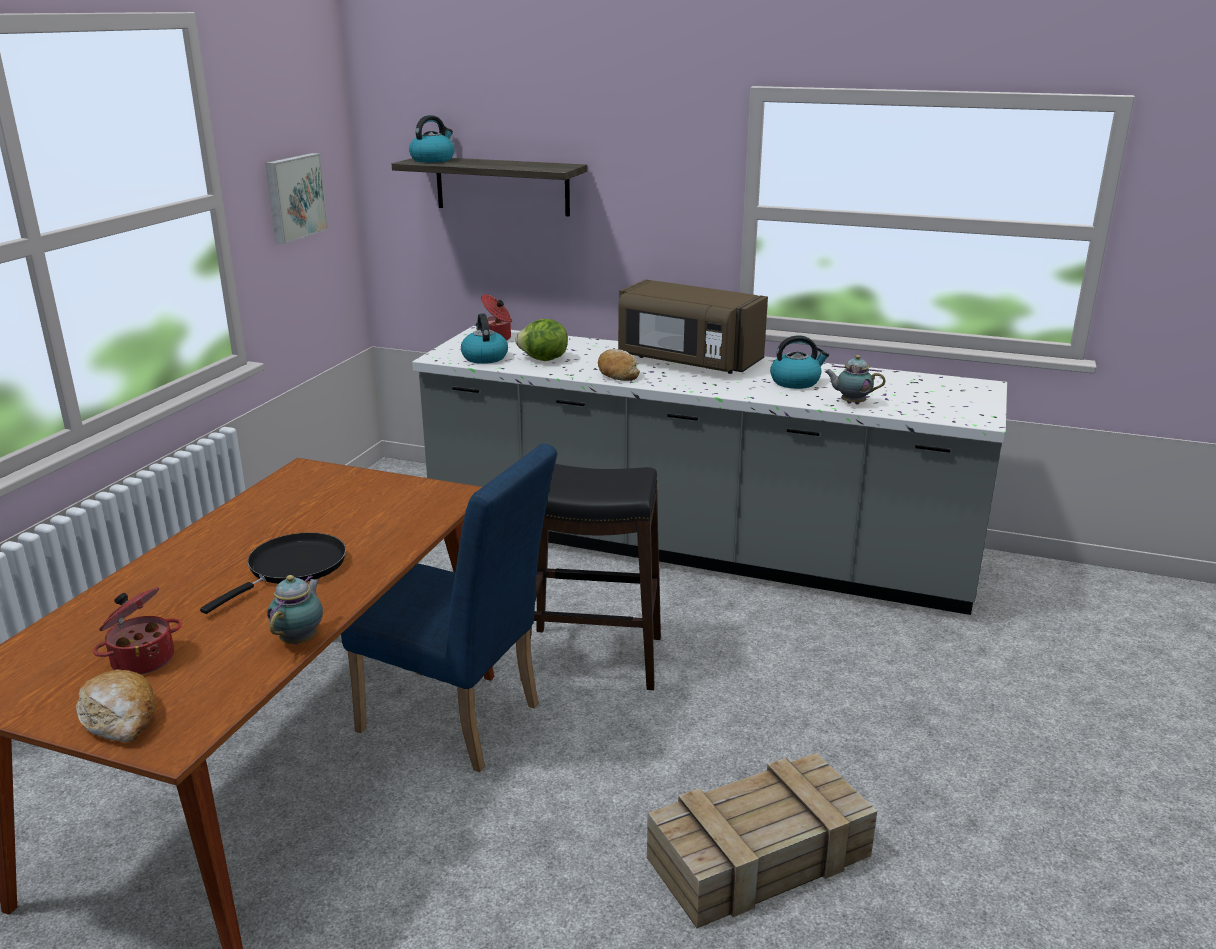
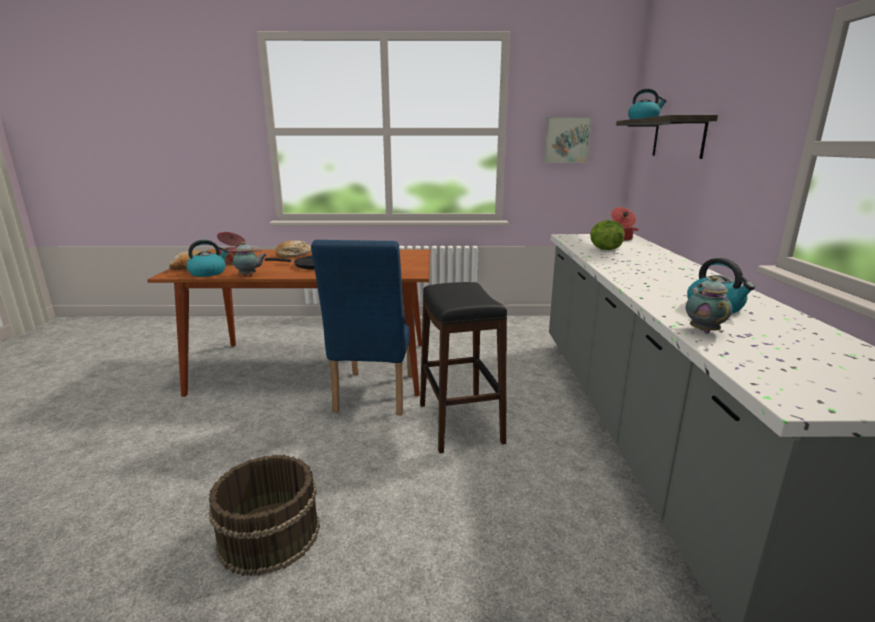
camera: 70 degrees right, 5 degrees down
kettle [461,313,508,364] -> kettle moved to [187,240,229,277]
bread [598,349,640,381] -> bread moved to [275,240,311,258]
brown microwave [618,279,768,374] -> none
crate [647,753,877,928] -> brown bucket [209,455,320,576]

